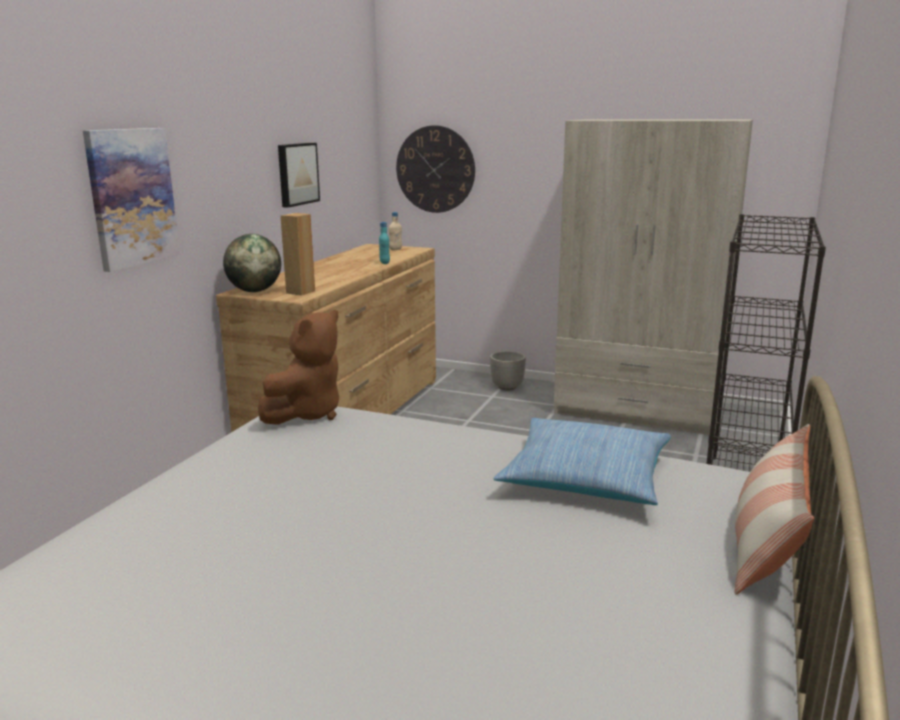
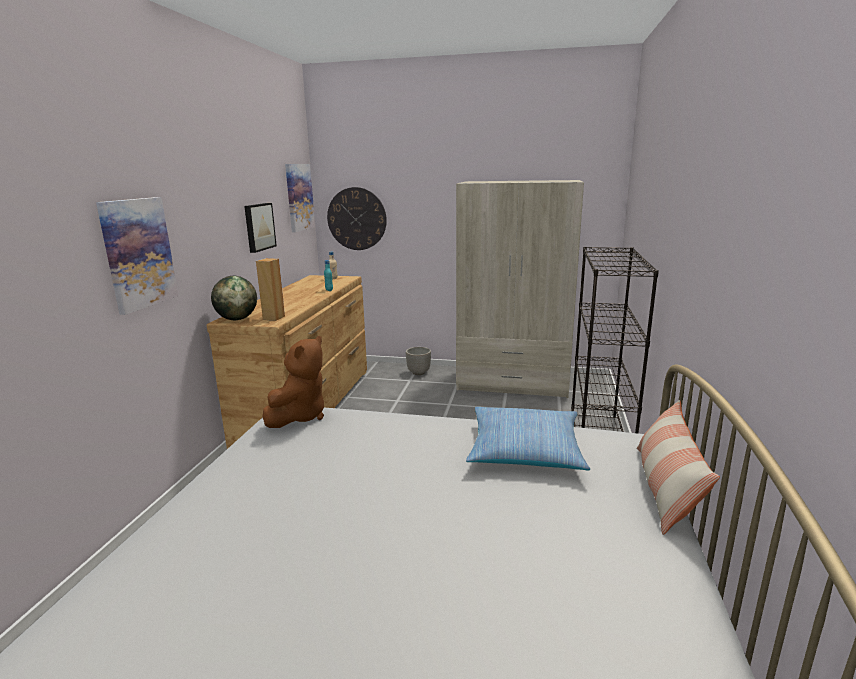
camera: 10 degrees left, 0 degrees up
none -> picture [285,164,315,233]

